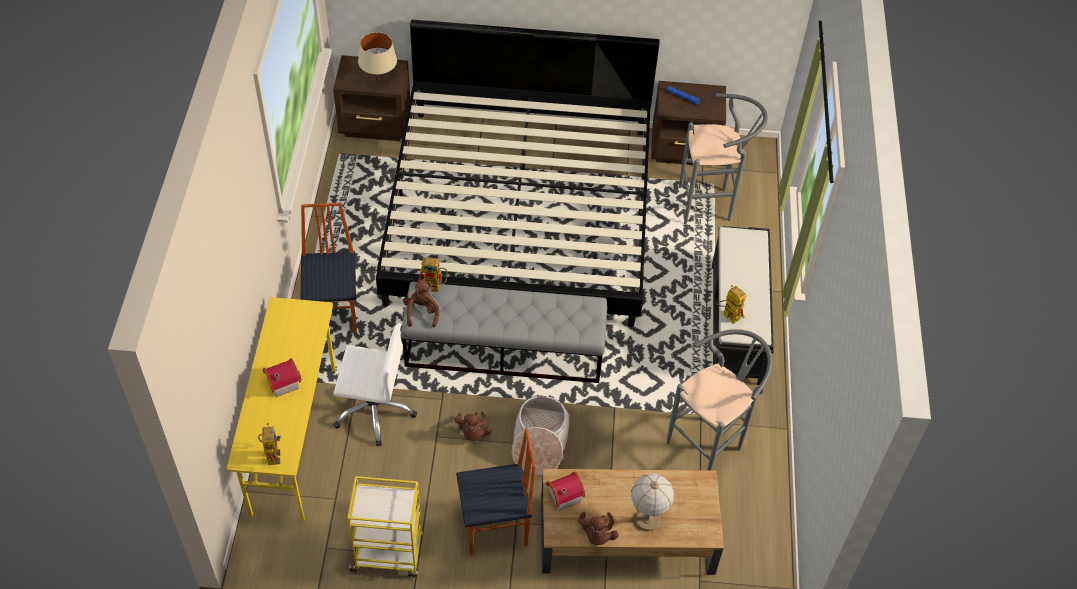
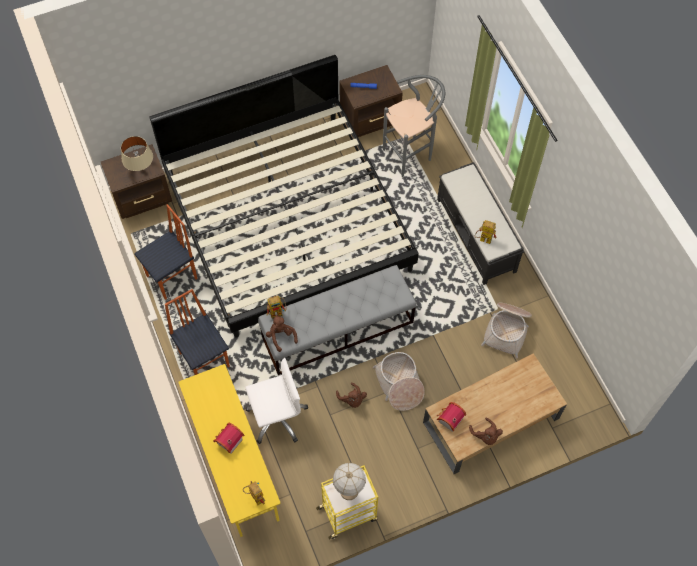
camera: 25 degrees left, 10 degrees up
chair [456,428,536,555] -> chair moved to [134,204,198,300]
table lamp [631,474,674,531] -> table lamp moved to [333,462,366,500]
grey stool [667,329,773,470] -> basket [481,303,532,359]

